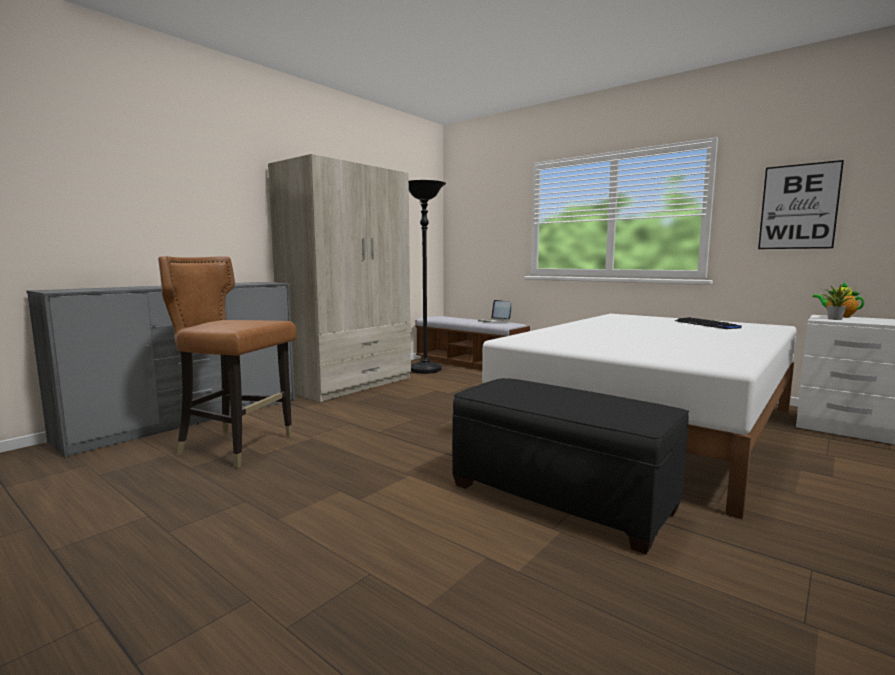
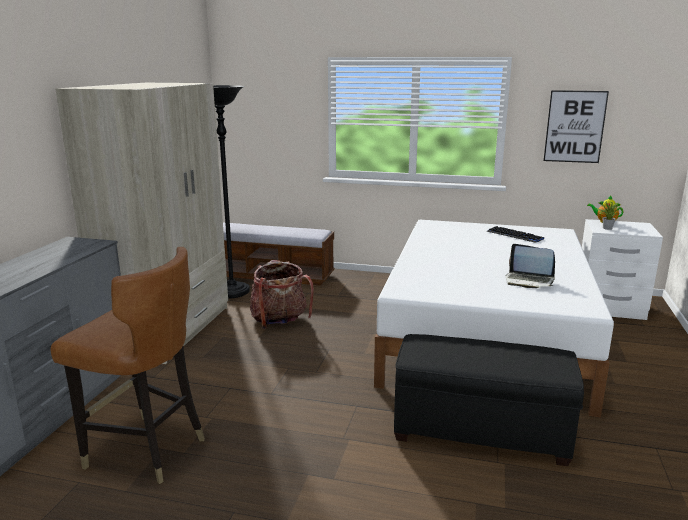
camera: 25 degrees left, 10 degrees up
brown chair [158,256,297,468] -> brown chair turned 150 degrees counterclockwise [51,247,205,484]
laptop [478,300,511,322] -> laptop moved to [506,244,555,288]
none -> backpack [250,260,314,329]

